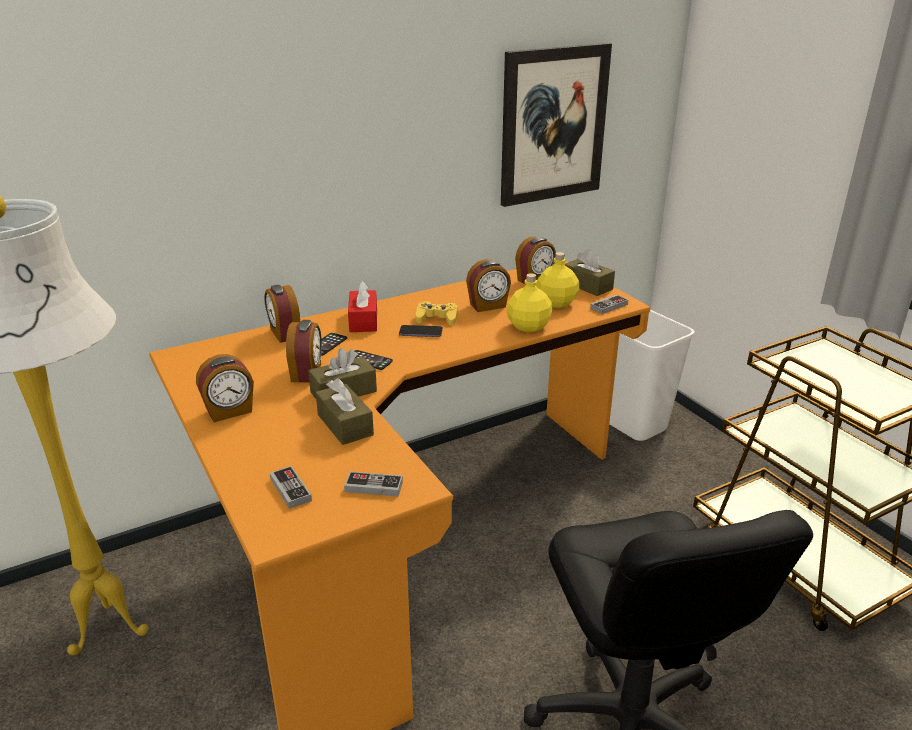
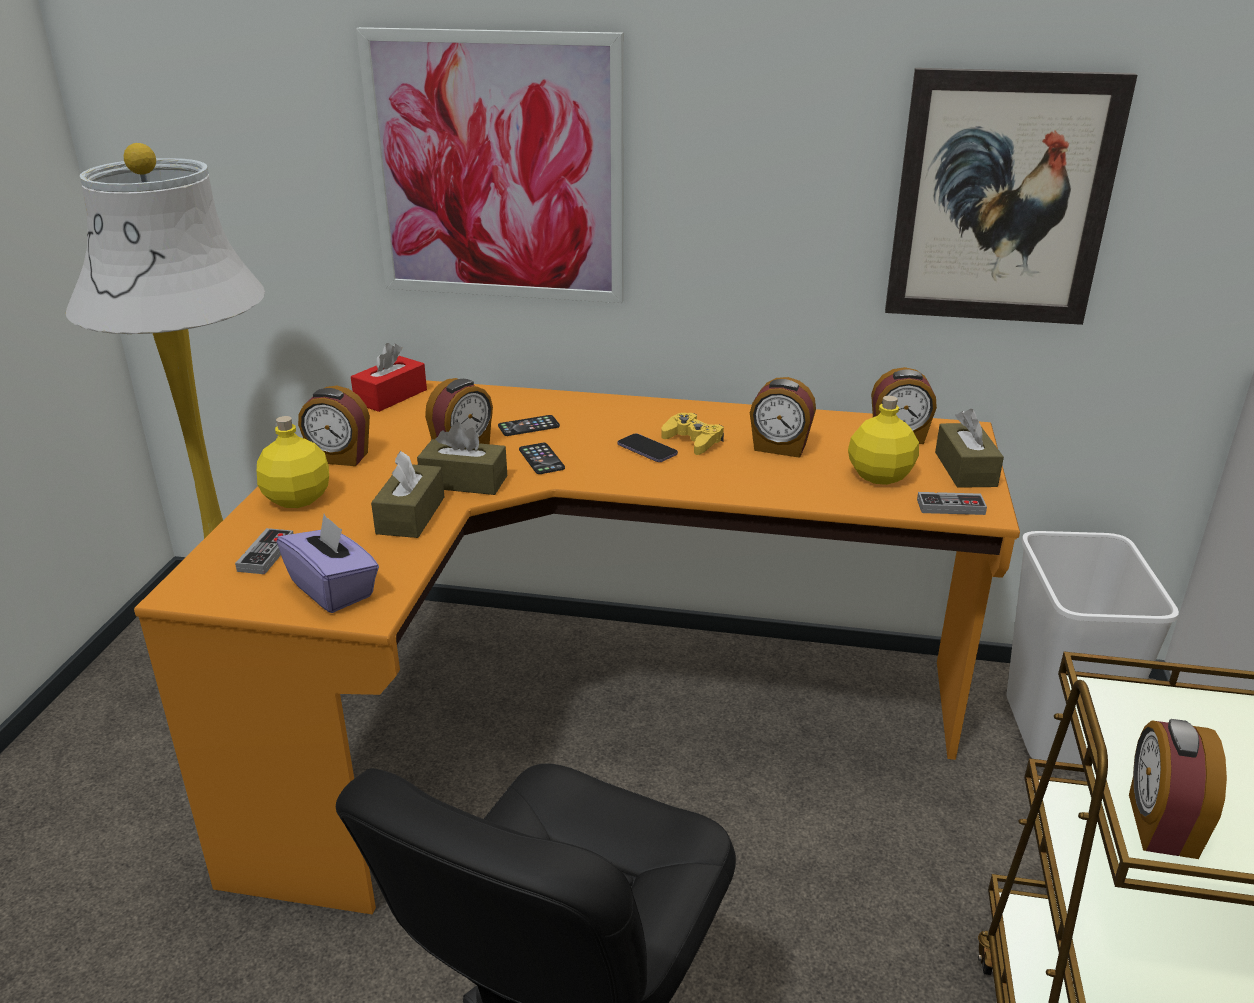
camera: 40 degrees right, 0 degrees up
alarm clock [264,285,300,343] -> alarm clock moved to [1129,719,1227,859]
game controller [344,471,403,497] -> purple tissue box [277,514,379,613]
red tissue box [348,280,377,332] -> red tissue box moved to [351,343,427,412]
yellow bottle [507,273,552,332] -> yellow bottle moved to [257,416,329,508]
none -> picture [356,27,624,303]

